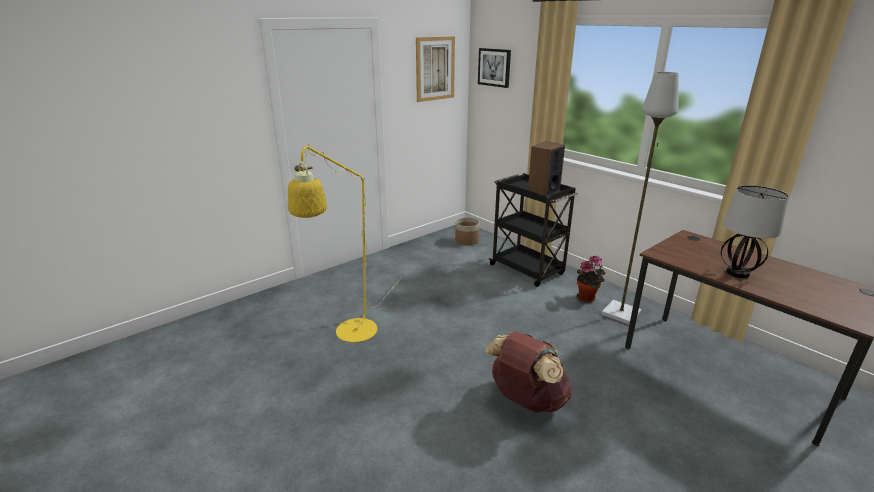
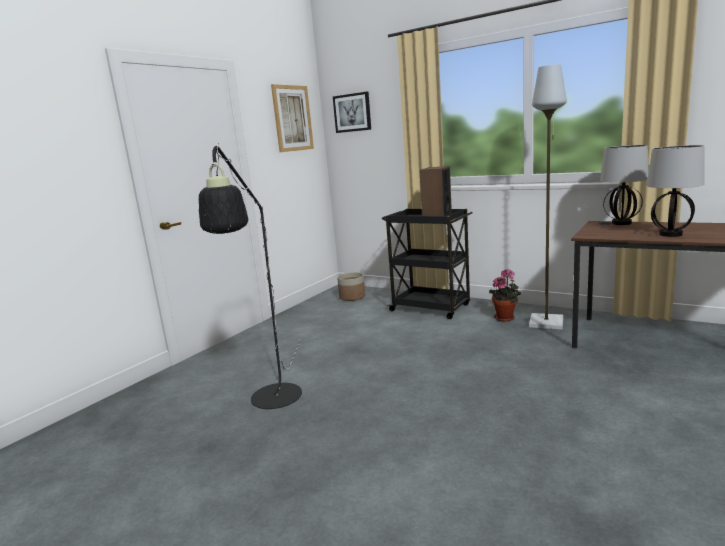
camera: 15 degrees left, 10 degrees down
yellow floor lamp [288,144,401,342] -> black floor lamp [199,143,302,409]
brown backpack [485,332,572,412] -> none
none -> table lamp [600,145,649,225]

